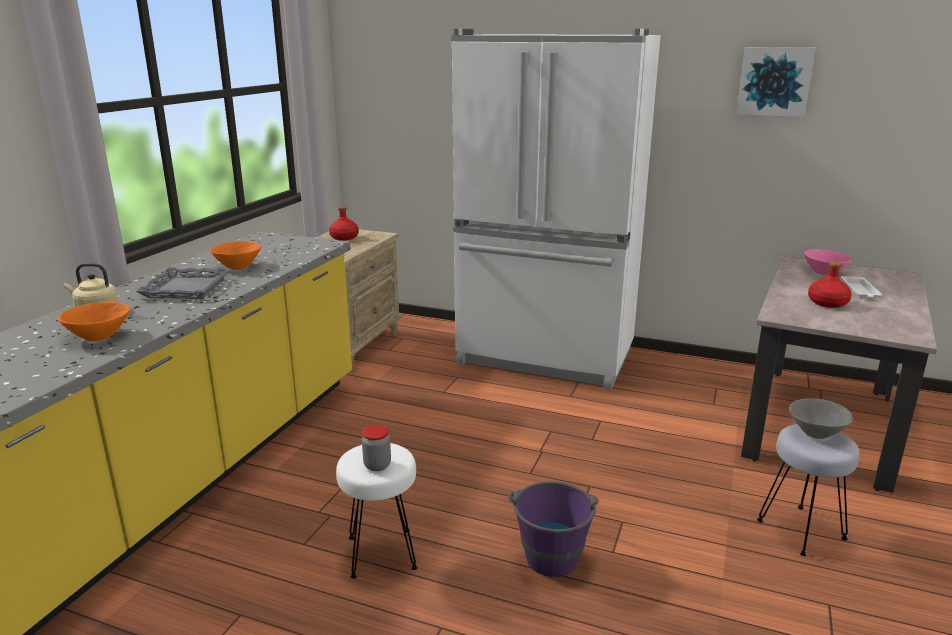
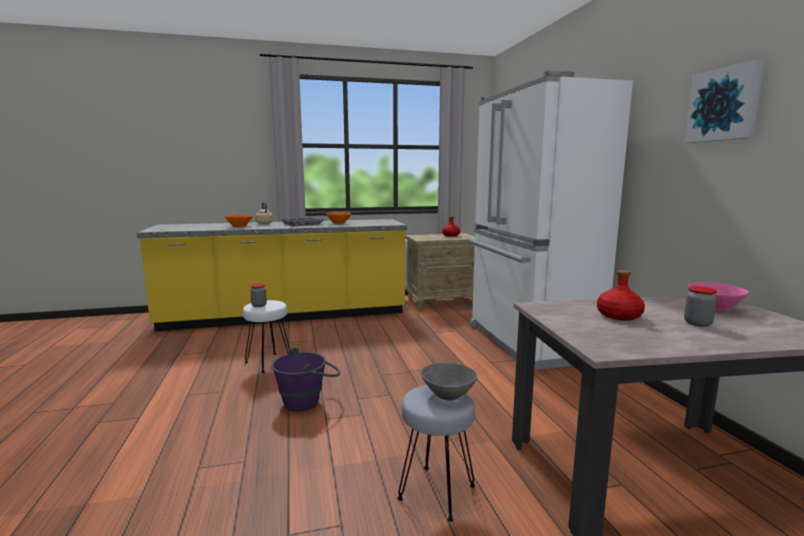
camera: 55 degrees right, 10 degrees down
white tray [841,276,883,299] -> jar [684,286,717,327]

